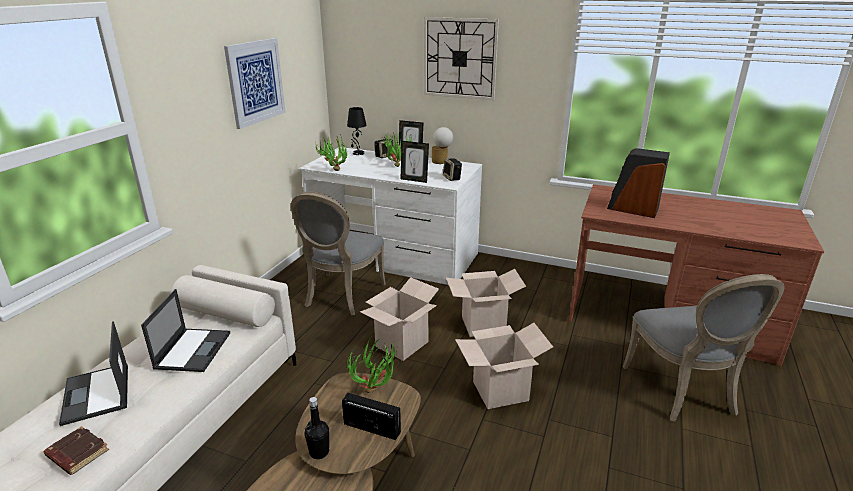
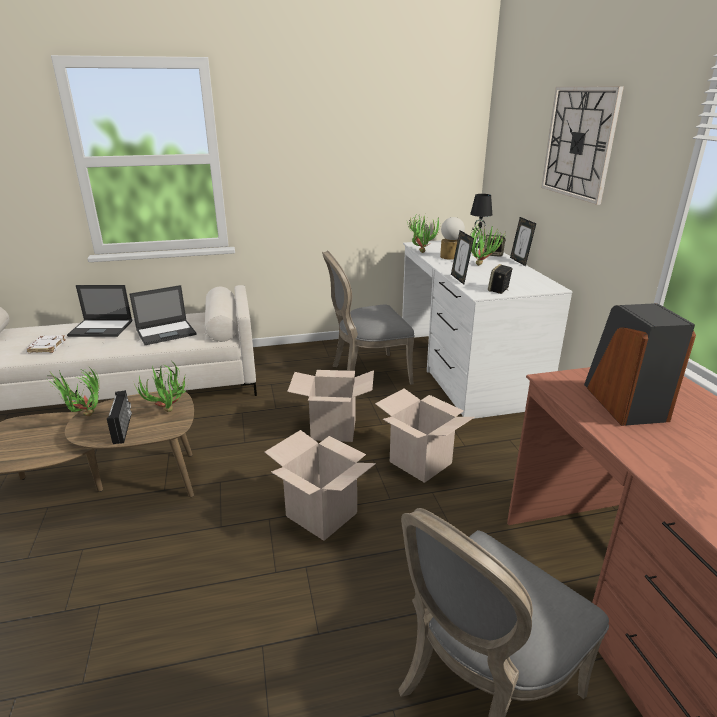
camera: 55 degrees right, 0 degrees up
brown book [44,426,109,475] -> white book [25,335,66,353]
laptop [59,321,128,426] -> laptop turned 120 degrees counterclockwise [67,285,132,337]
picture [224,38,286,129] -> none
black bottle [305,397,329,459] -> potted plant [48,366,100,416]
table lamp [432,127,453,164] -> table lamp moved to [440,217,465,260]

